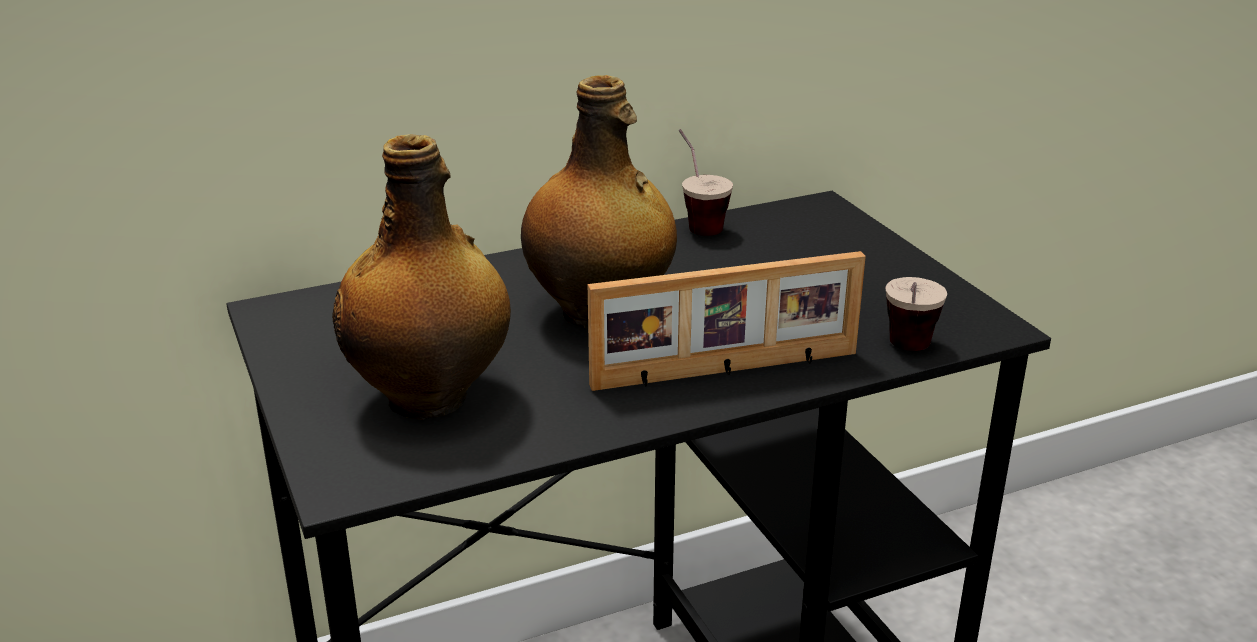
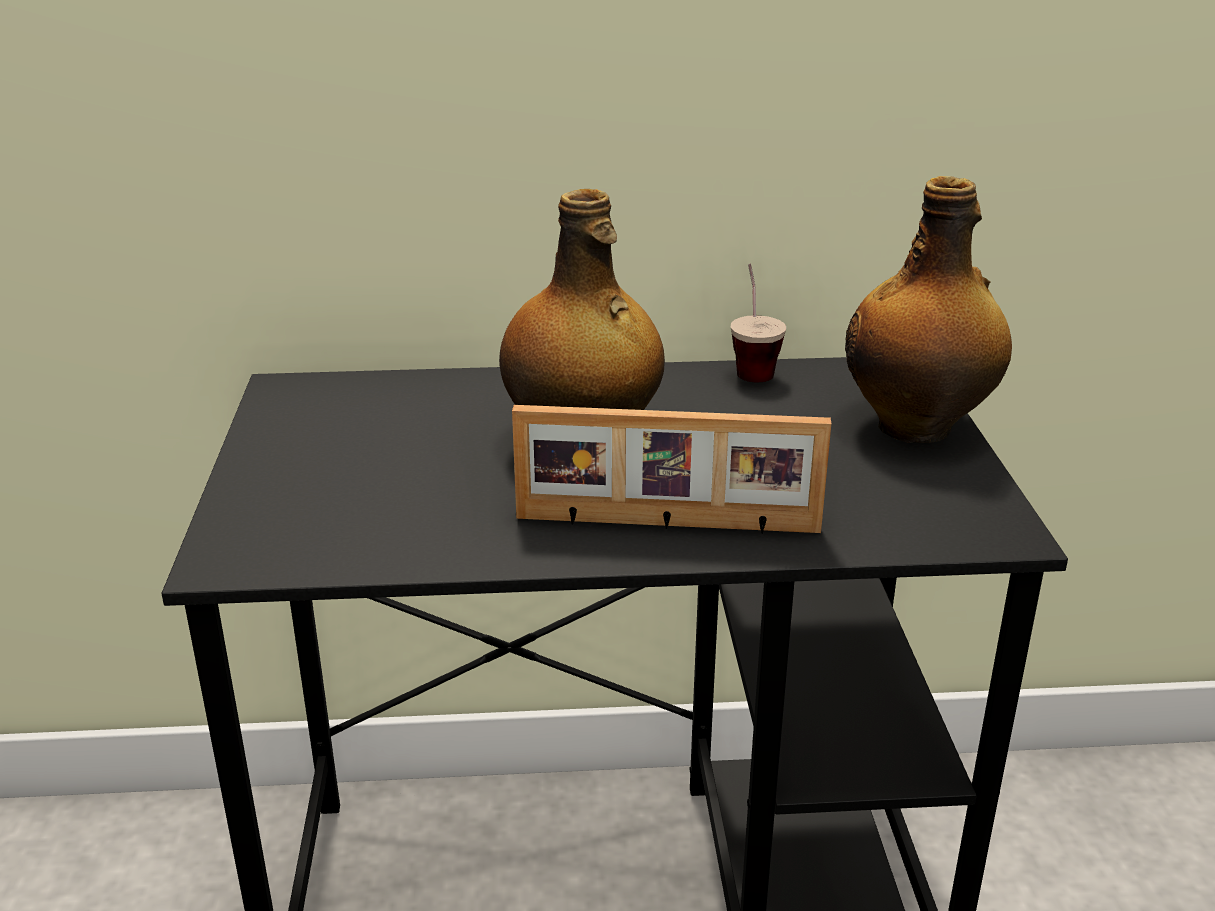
camera: 20 degrees right, 0 degrees up
bottle [332,134,511,420] -> bottle moved to [845,176,1012,443]
cup [885,277,947,351] -> none

